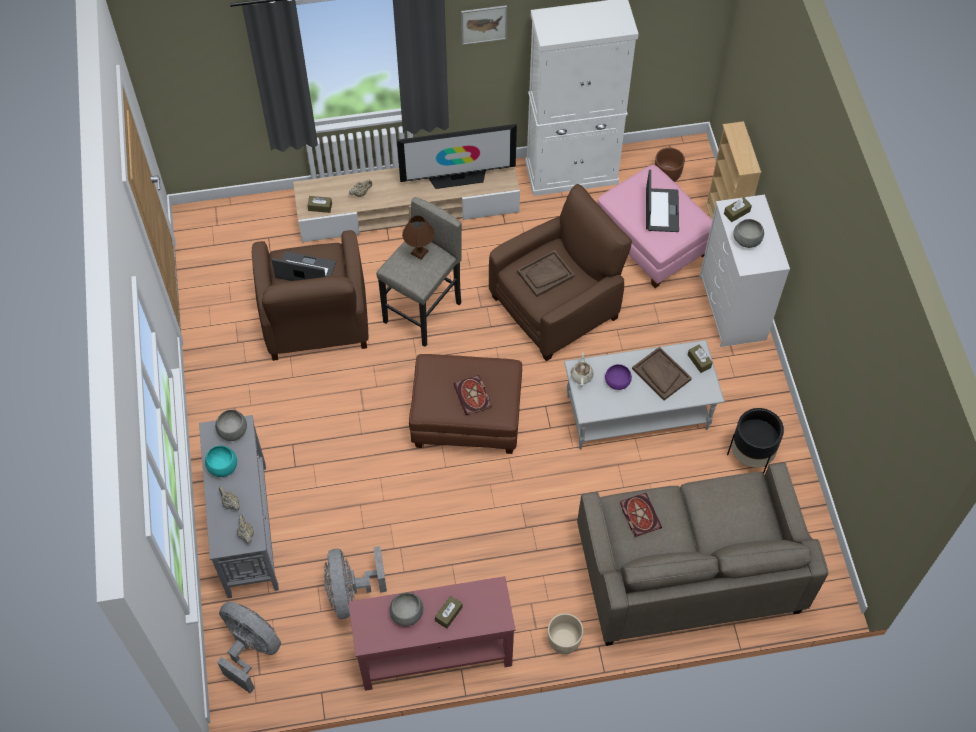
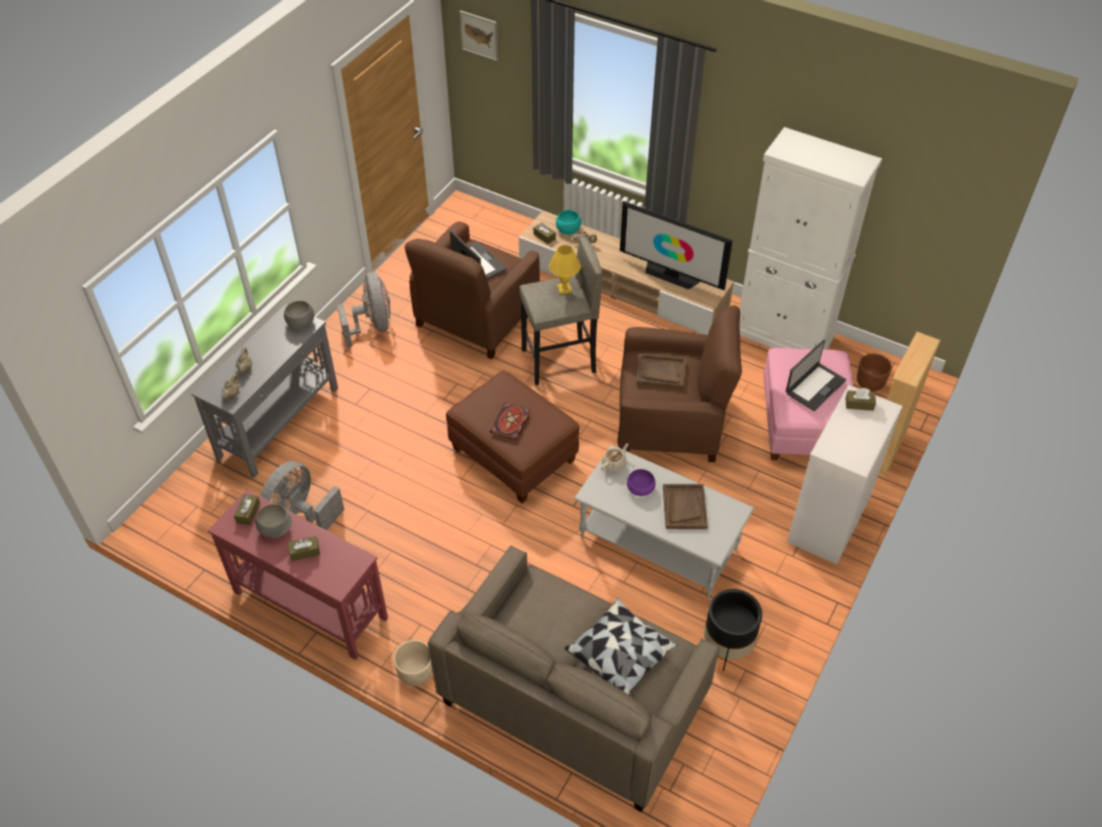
camera: 40 degrees right, 10 degrees down
turquoise bowl [205,446,237,477] -> turquoise bowl moved to [556,210,581,235]
grey fan [217,601,281,694] -> grey fan moved to [337,272,391,348]
brown table lamp [402,216,435,259] -> yellow table lamp [549,245,581,295]
picture [461,5,507,45] -> picture moved to [459,10,498,61]
book [620,493,662,537] -> none
brown tissue box [688,345,713,373] -> brown tissue box moved to [234,494,260,525]
grey bowl [733,219,764,248] -> none
none -> pillow [565,598,678,695]

